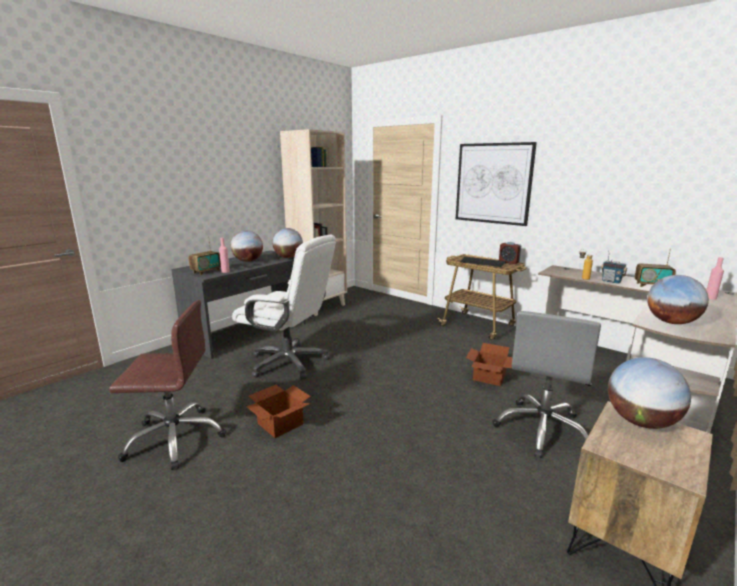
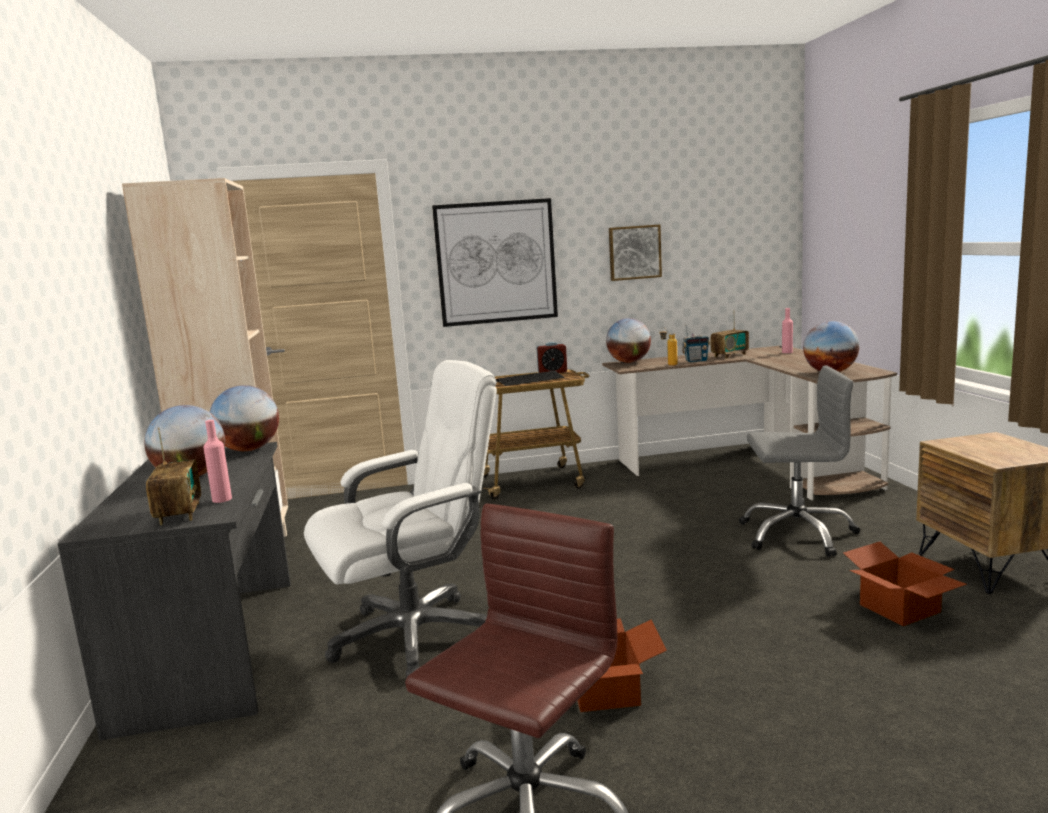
camera: 50 degrees left, 5 degrees down
cardboard box [466,343,513,386] -> cardboard box moved to [843,542,967,626]
grey office chair [493,311,601,458] -> grey office chair turned 60 degrees counterclockwise [739,365,860,557]
globe [608,357,691,429] -> globe moved to [606,318,651,363]
none -> picture [609,225,662,281]

